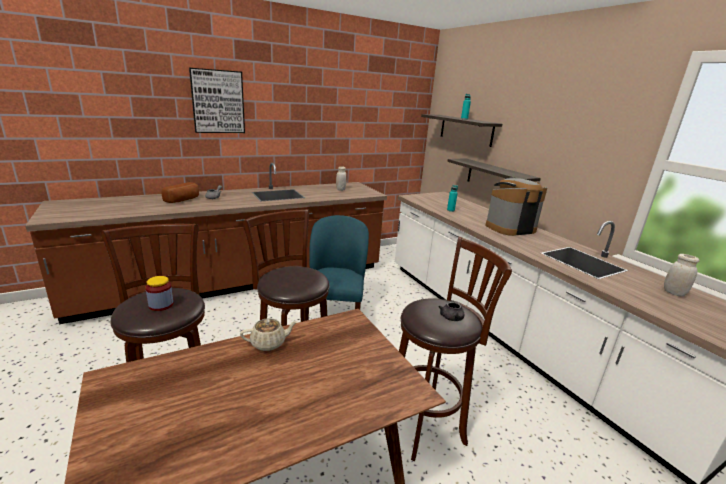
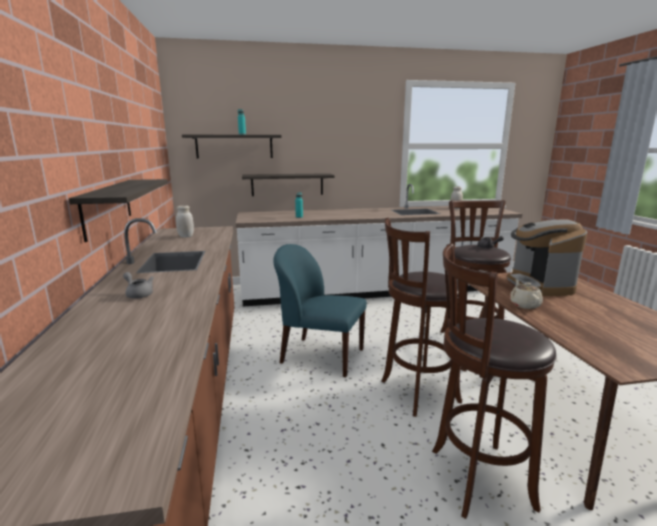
camera: 70 degrees left, 5 degrees down
jar [145,276,174,311] -> none
bread [162,182,199,203] -> none
picture [189,68,245,133] -> none
coffee machine [486,177,547,236] -> coffee machine moved to [507,219,587,296]
none -> shelf [69,179,168,242]

